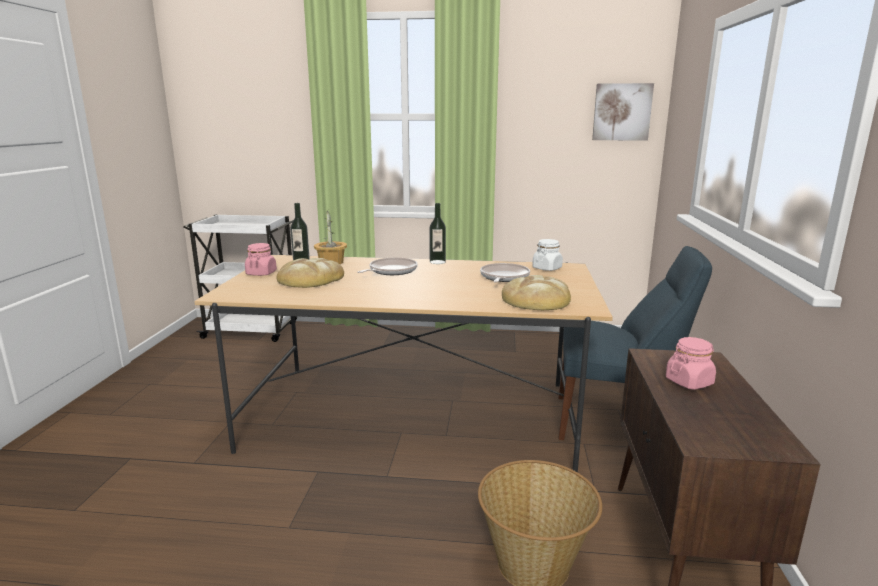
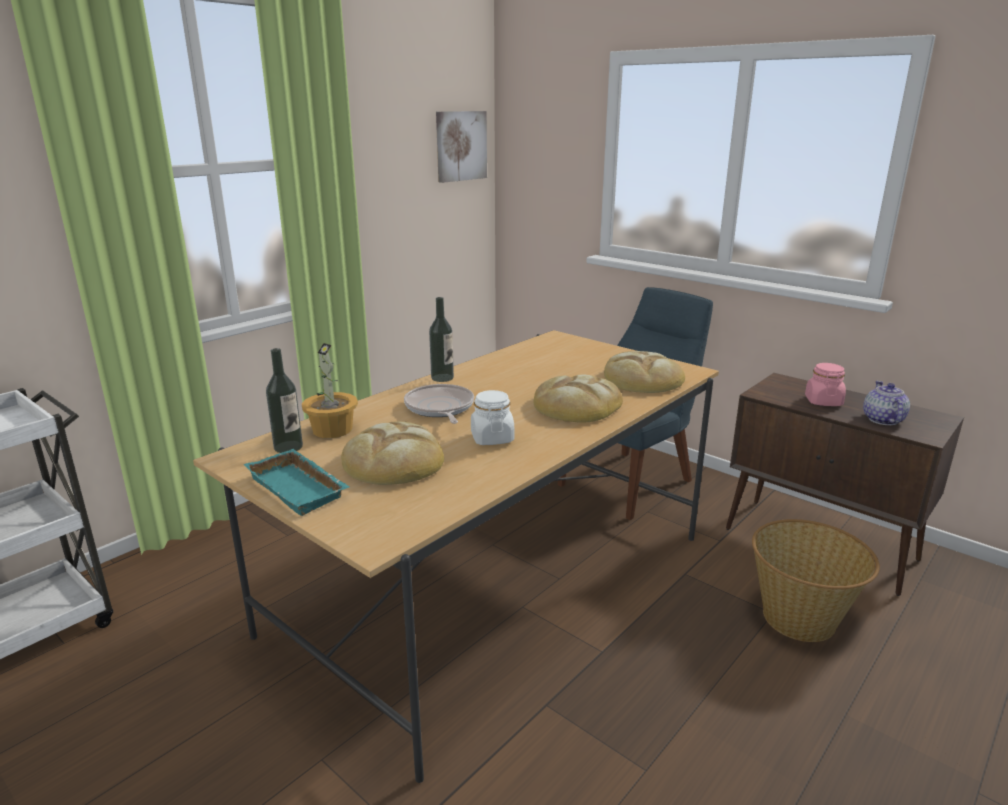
camera: 55 degrees left, 5 degrees up
pink jar [245,243,277,276] -> turquoise tray [244,449,350,516]
frying pan [480,263,530,283] -> none
white jar [532,239,563,271] -> white jar moved to [471,390,515,445]
none -> bread [534,375,623,423]
none -> teapot [863,381,910,425]

